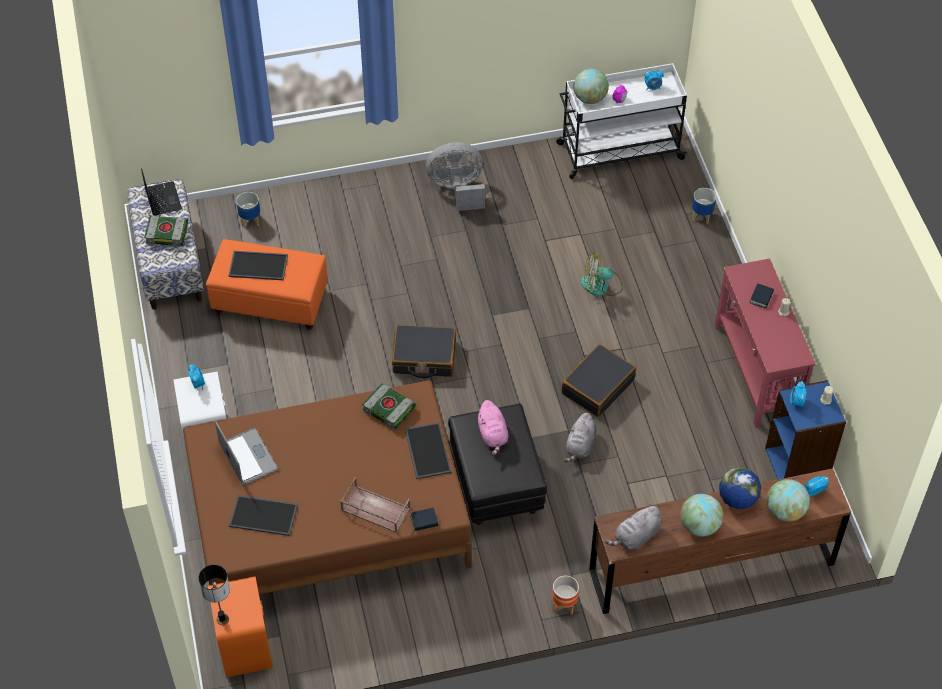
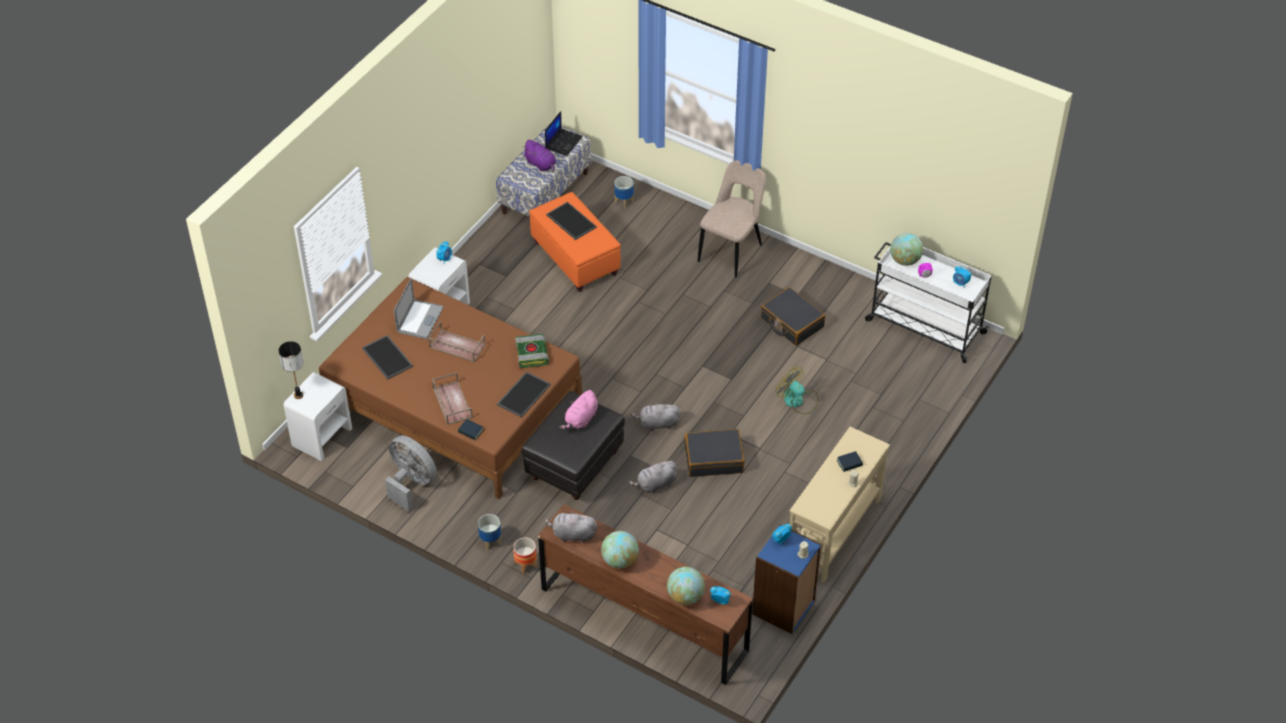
camera: 45 degrees right, 5 degrees down
book [144,216,188,247] -> purple plush toy [522,140,556,173]
orange nightstand [208,576,273,678] -> white nightstand [283,372,352,461]
black suitcase [392,325,456,378] -> black suitcase moved to [761,287,825,346]
grey fan [426,142,485,211] -> grey fan moved to [385,435,437,512]
planter [692,188,716,224] -> planter moved to [478,514,501,550]
red console table [715,259,816,428] -> beige console table [789,427,890,582]
globe [719,467,761,509] -> none
none -> brown tray [428,321,486,362]
none -> grey plush toy [631,401,681,431]
none -> beige chair [698,160,766,278]

